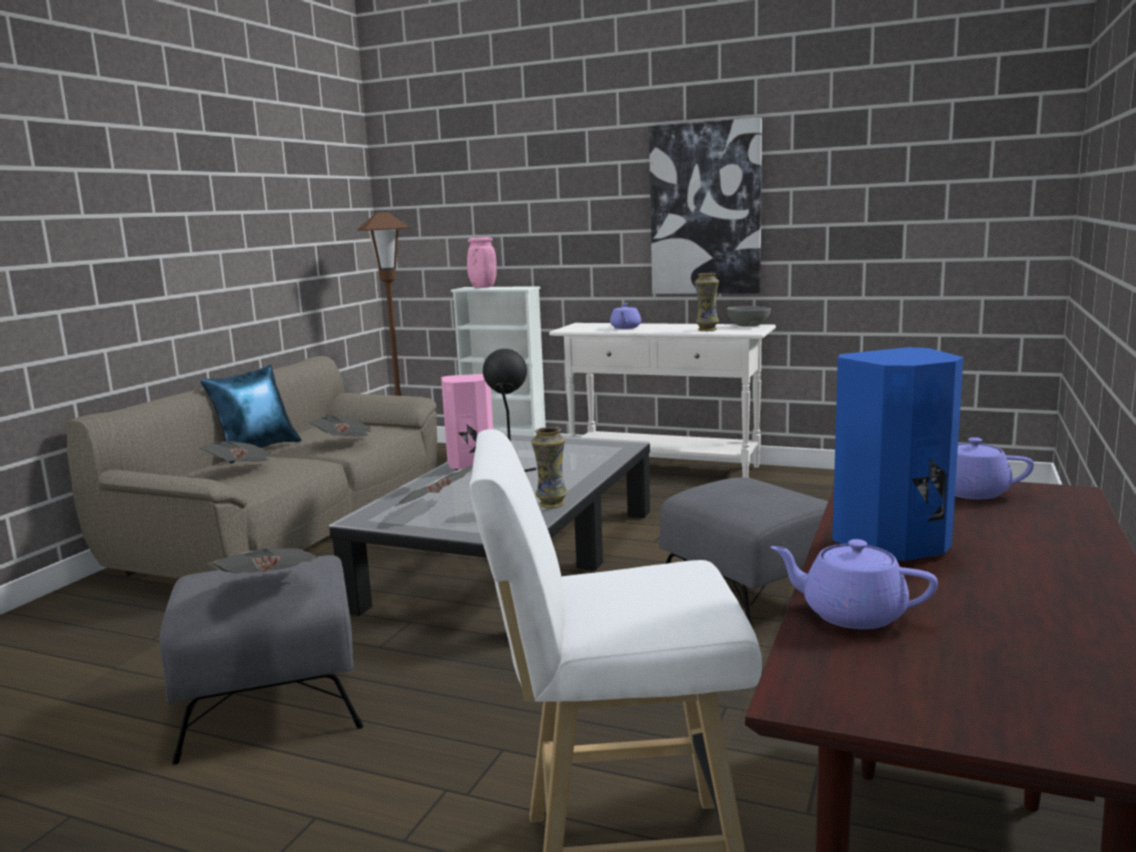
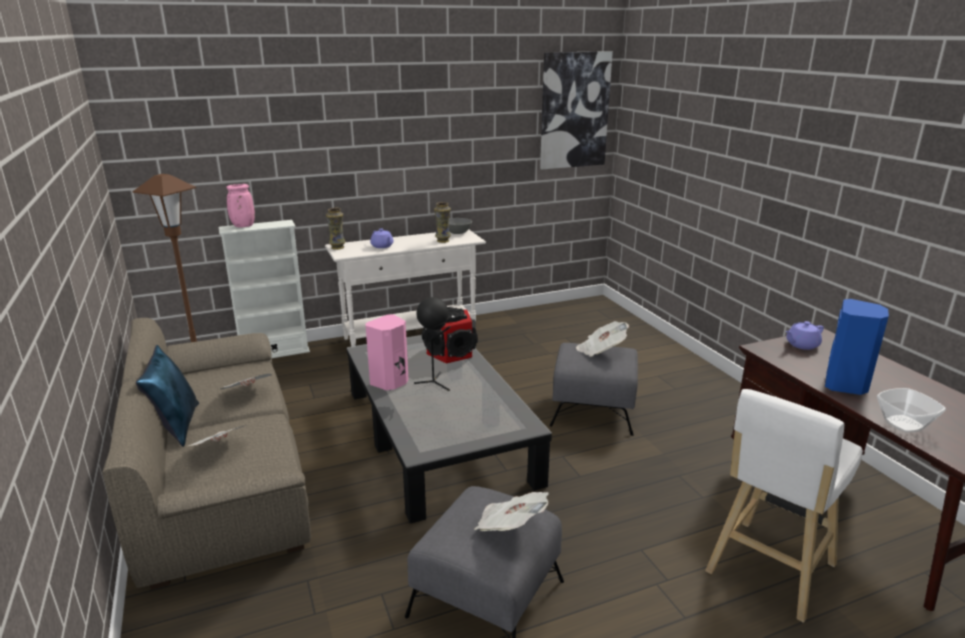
camera: 45 degrees left, 10 degrees up
newspaper [395,466,473,506] -> newspaper moved to [576,321,629,357]
vase [531,427,567,508] -> vase moved to [326,208,346,250]
picture [649,117,762,294] -> picture moved to [540,51,613,169]
purple teapot [771,539,938,629] -> bowl [877,388,946,433]
none -> speaker [422,307,478,364]

